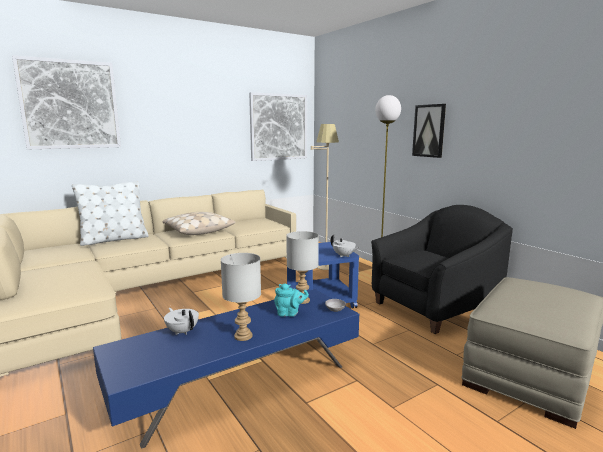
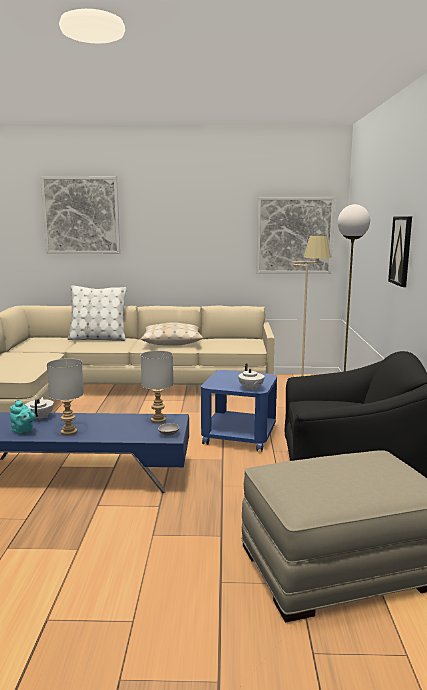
camera: 35 degrees right, 0 degrees up
turquoise teapot [274,284,309,317] -> turquoise teapot moved to [10,400,35,435]

